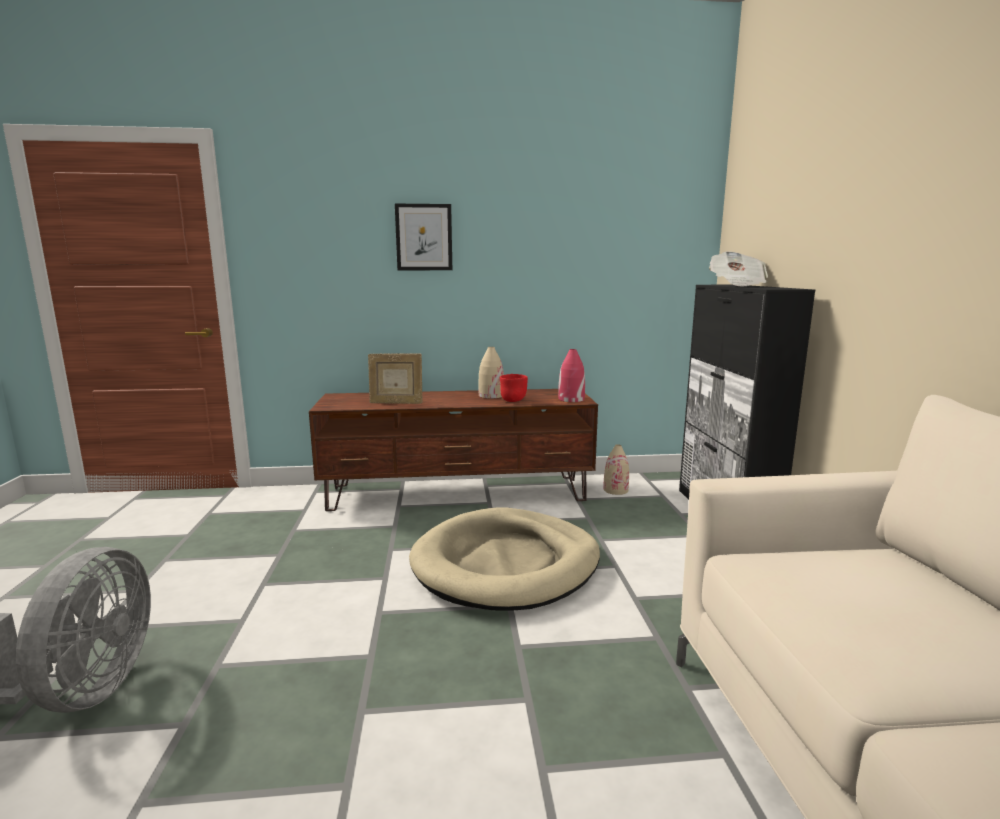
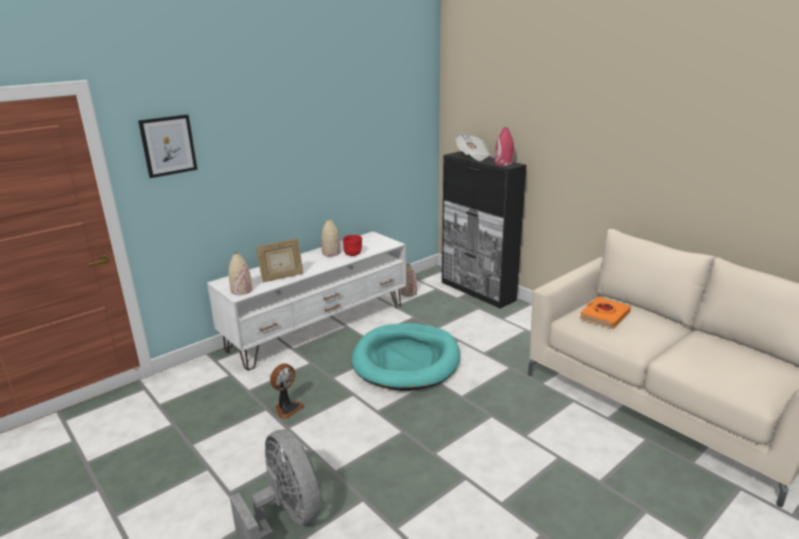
camera: 35 degrees left, 10 degrees up
brown tv stand [309,389,598,511] -> white tv stand [207,231,406,371]
picture [395,204,452,270] -> picture moved to [138,114,197,178]
beige dog bed [409,507,600,611] -> turquoise dog bed [352,323,460,391]
red vase [558,349,585,402] -> red vase moved to [495,127,514,166]
none -> beige vase [229,252,252,295]
none -> fan [270,363,305,419]
none -> orange book [579,297,631,329]

